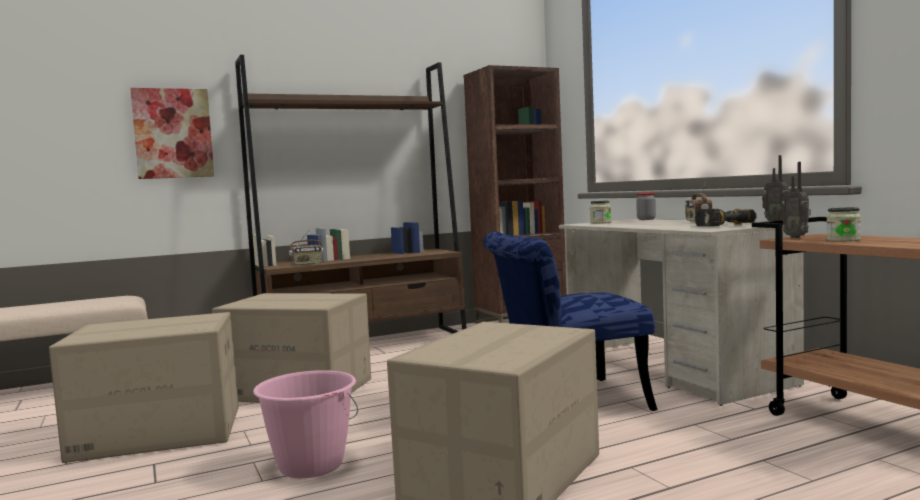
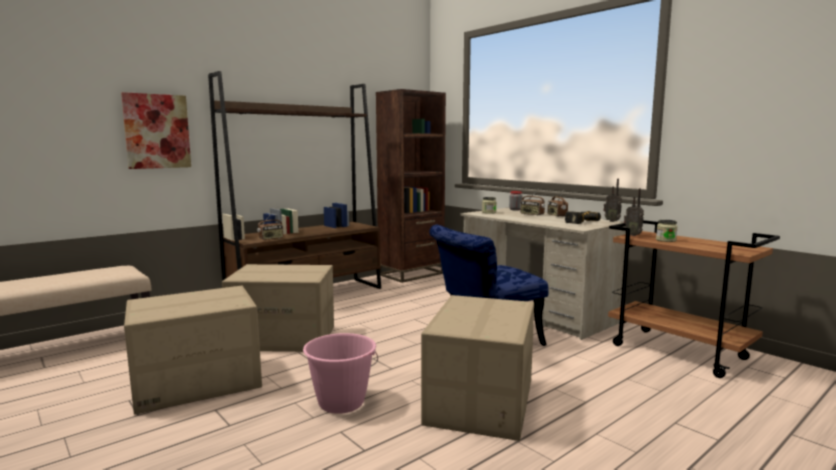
camera: 15 degrees left, 5 degrees up
none -> radio [520,189,545,216]

